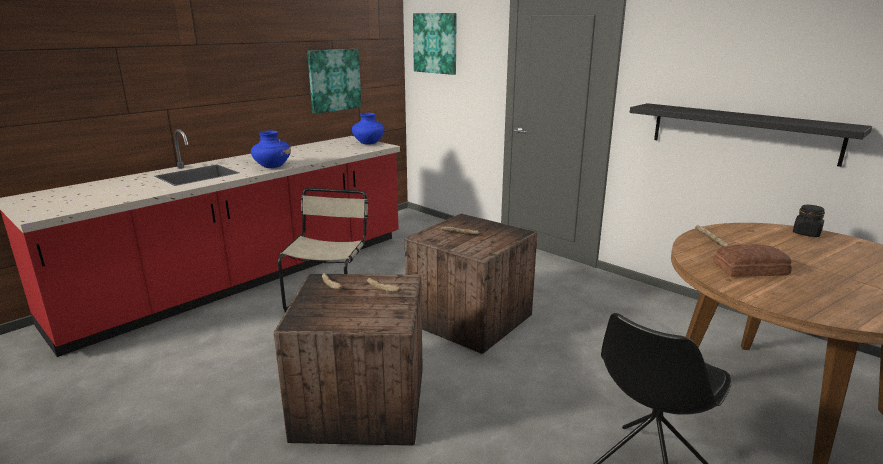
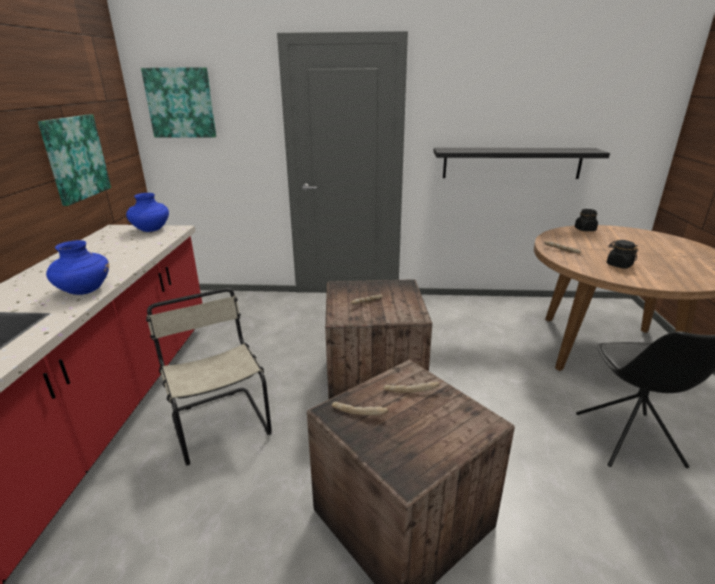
camera: 40 degrees left, 5 degrees up
bread [713,244,792,277] -> black jar [607,240,638,269]

